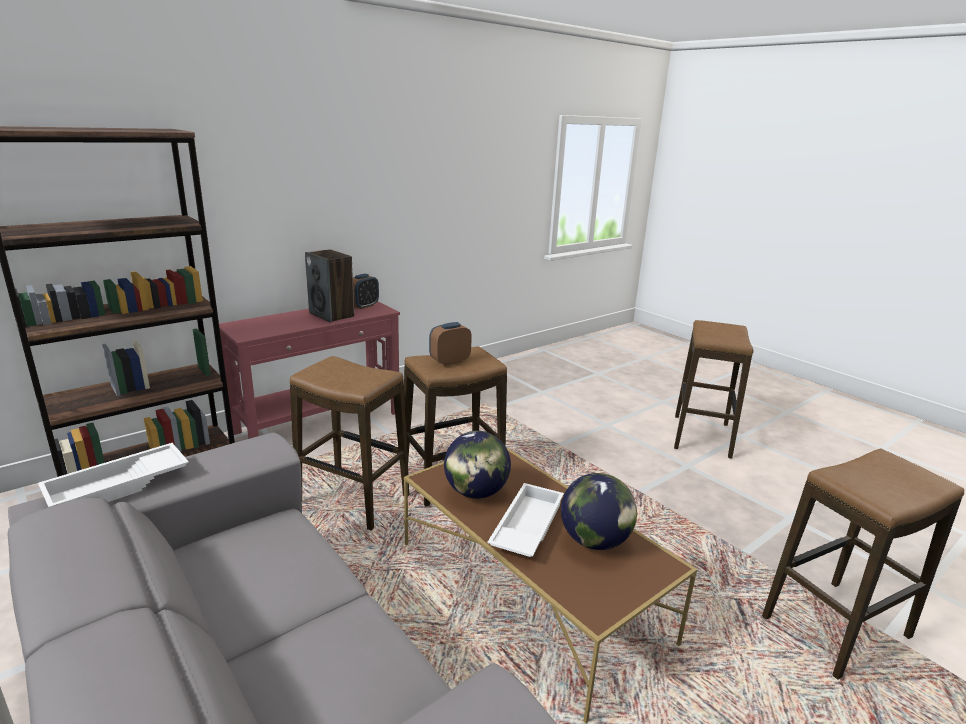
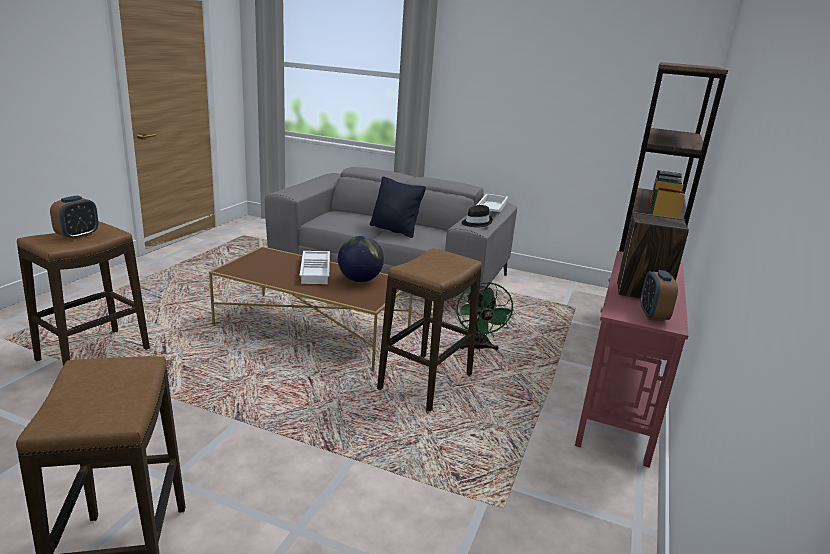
camera: 150 degrees right, 0 degrees up
stool [290,356,409,531] -> green fan [456,282,515,351]
alarm clock [429,322,472,366] -> alarm clock moved to [50,196,99,240]
globe [561,473,637,550] -> none
none -> black pillow [370,176,426,238]
none -> black hat [461,205,493,227]

